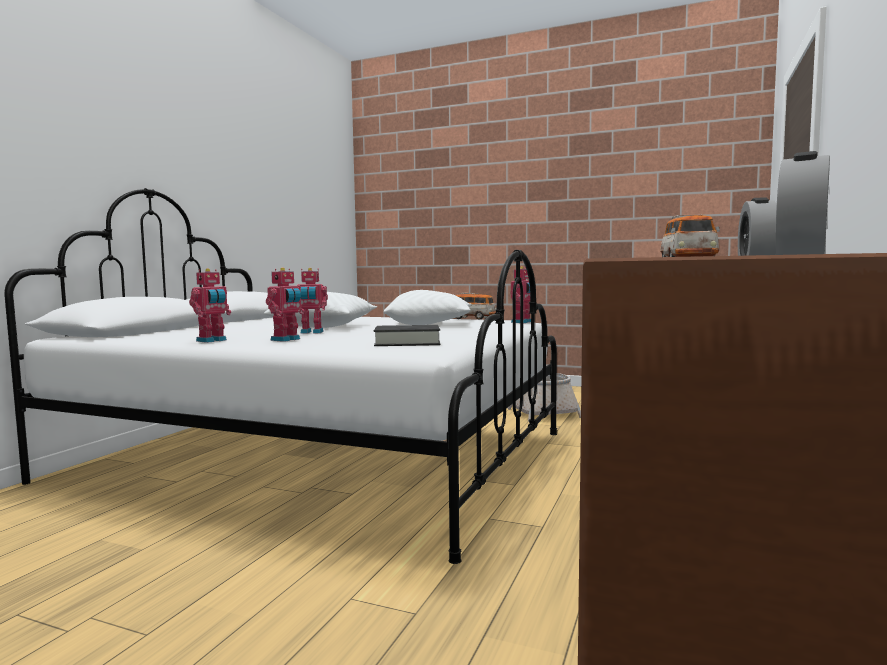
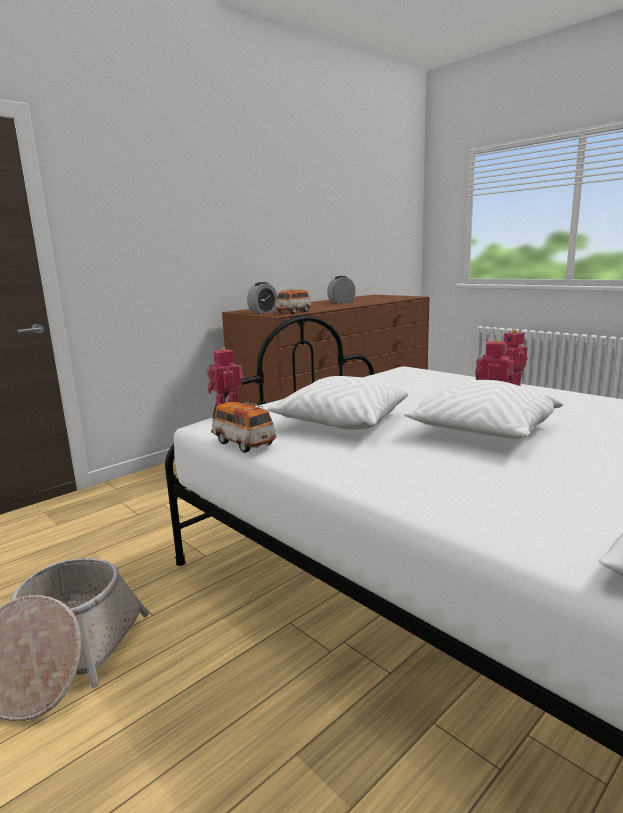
camera: 155 degrees left, 10 degrees up
toy robot [189,268,231,343] -> none
black book [374,325,440,346] -> none

